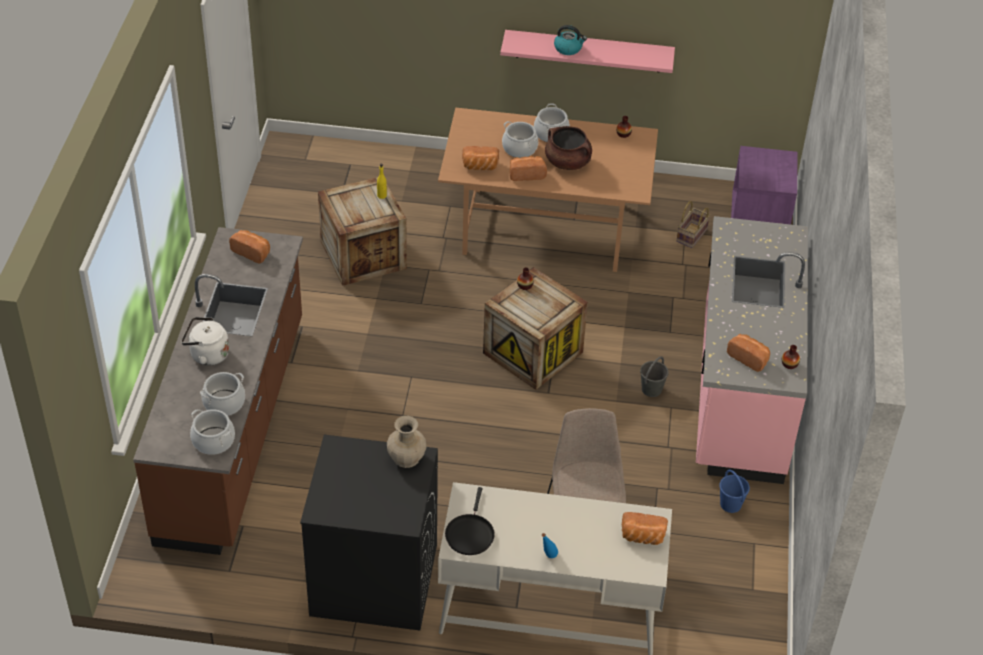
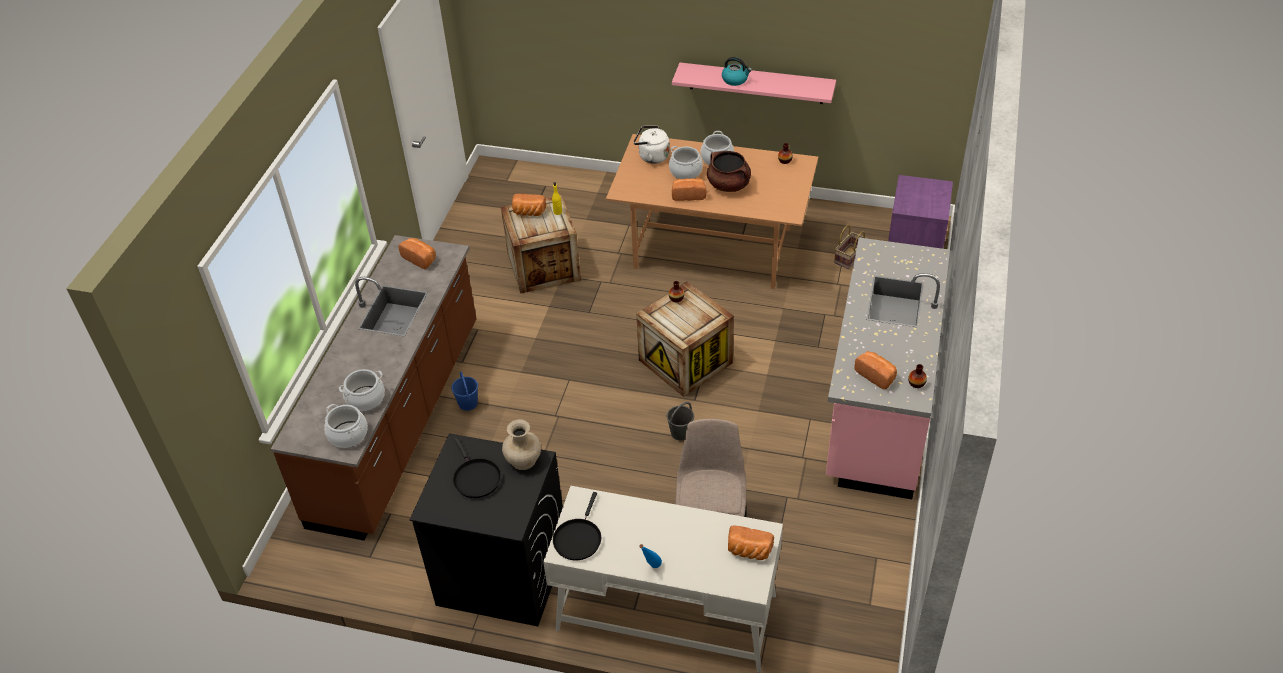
camera: 10 degrees right, 0 degrees up
white kettle [181,317,229,366] -> white kettle moved to [633,126,670,164]
bread [462,146,499,170] -> bread moved to [512,194,546,216]
grey bucket [640,357,669,397] -> grey bucket moved to [667,402,694,441]
blue bucket [719,470,750,513] -> blue bucket moved to [451,372,478,411]
none -> black frying pan [453,437,501,498]

